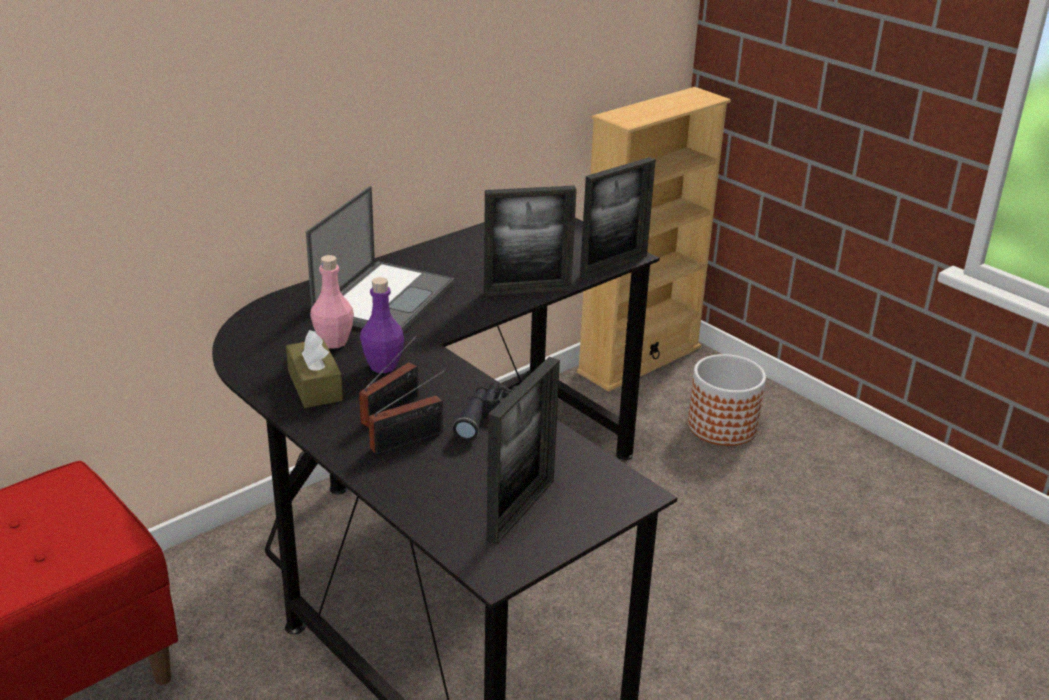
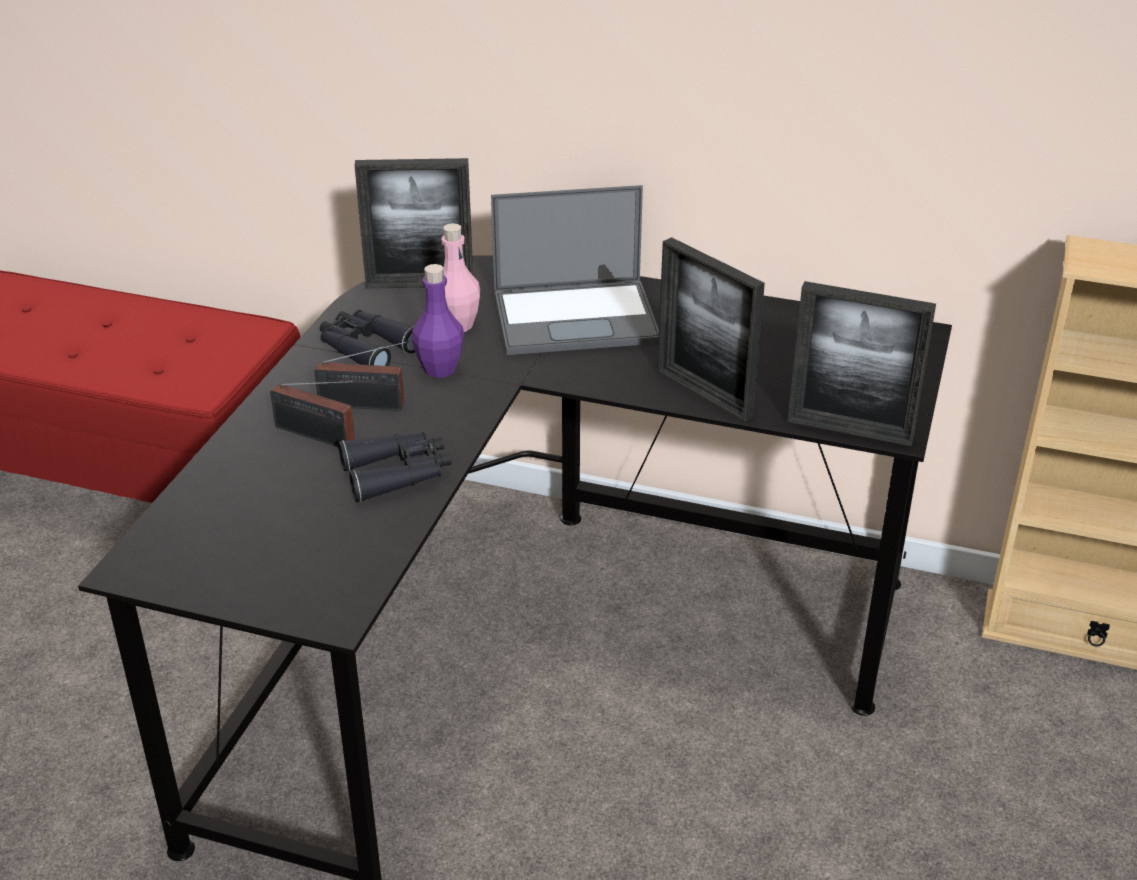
camera: 60 degrees right, 5 degrees up
brown tissue box [286,330,343,408] -> black binoculars [320,310,415,366]
picture frame [486,357,560,545] -> picture frame moved to [355,158,473,289]
planter [688,354,766,446] -> none

